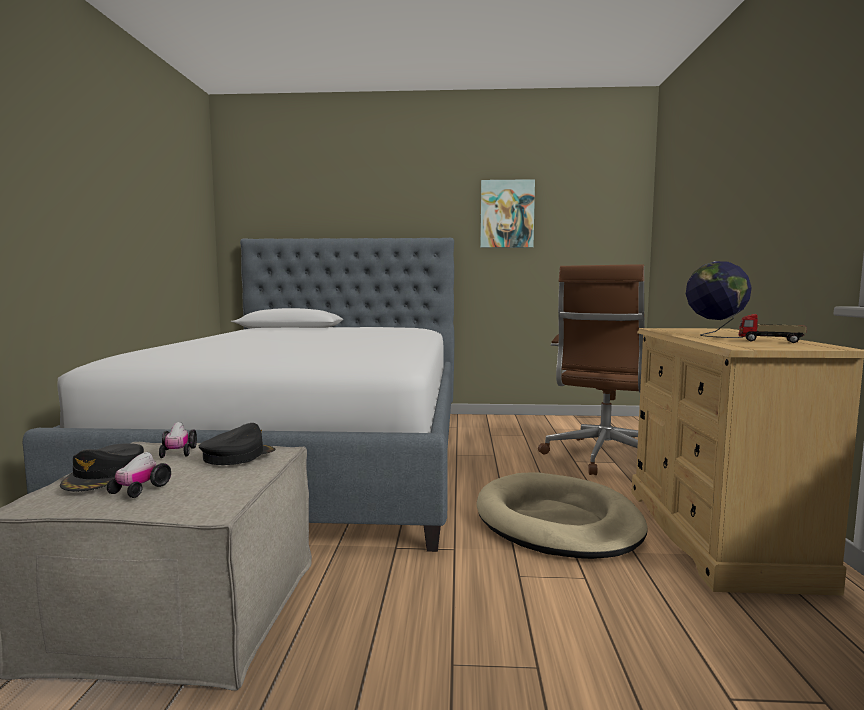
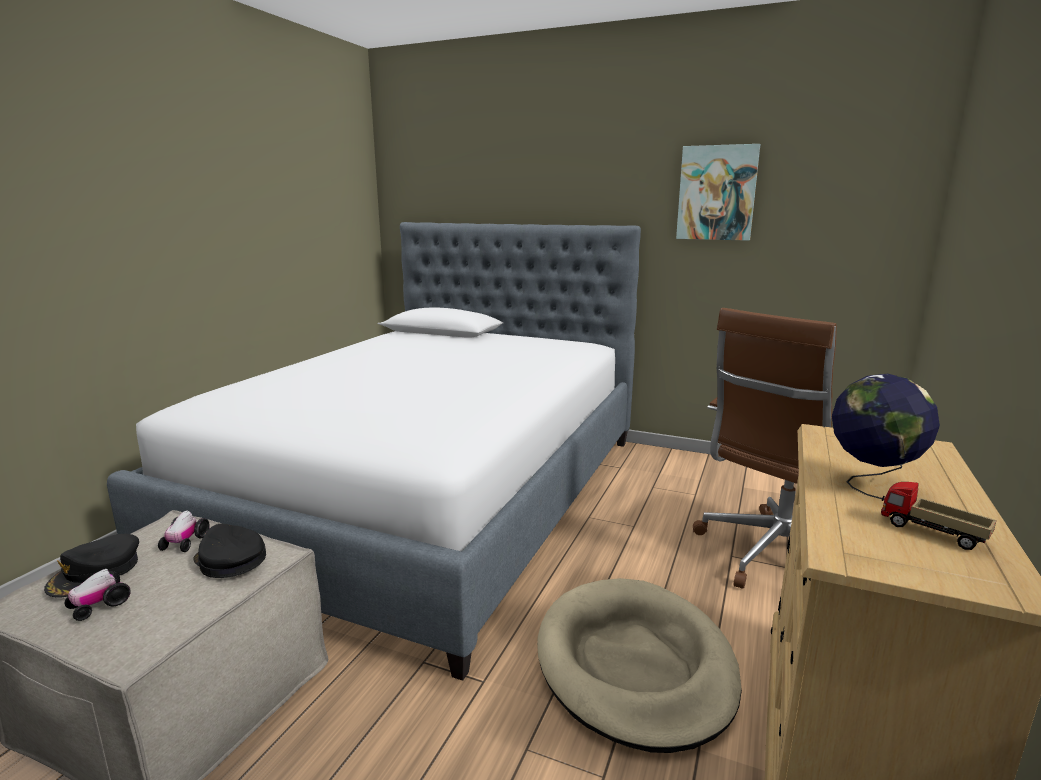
camera: 20 degrees right, 10 degrees up
black cap [199,423,276,465] -> black cap turned 105 degrees counterclockwise [193,523,266,578]

